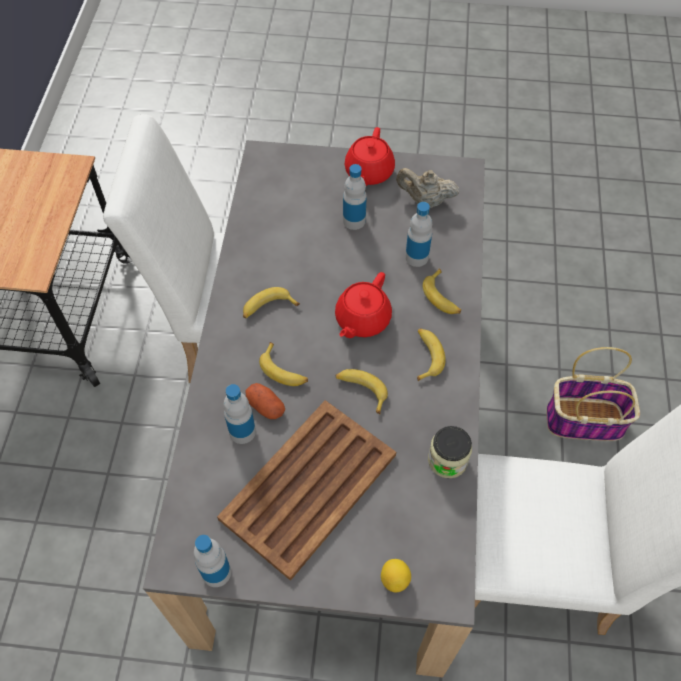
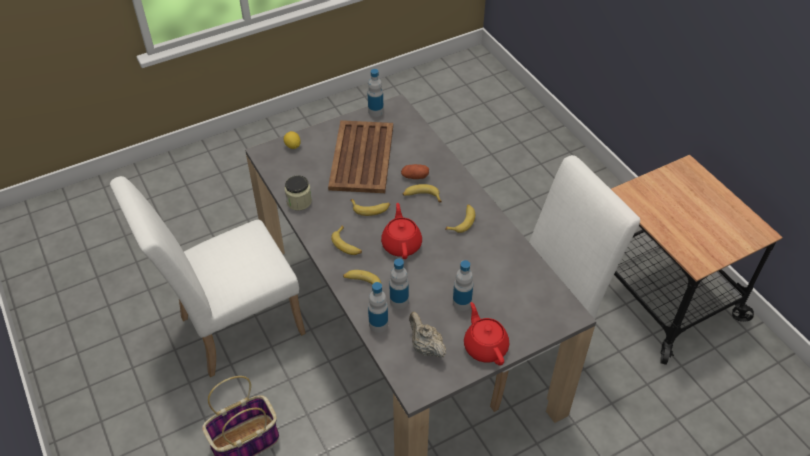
camera: 145 degrees right, 10 degrees down
bottle [223,384,256,444] -> bottle moved to [368,282,388,333]
beige teapot [396,168,459,208] -> beige teapot turned 105 degrees counterclockwise [409,312,446,357]

